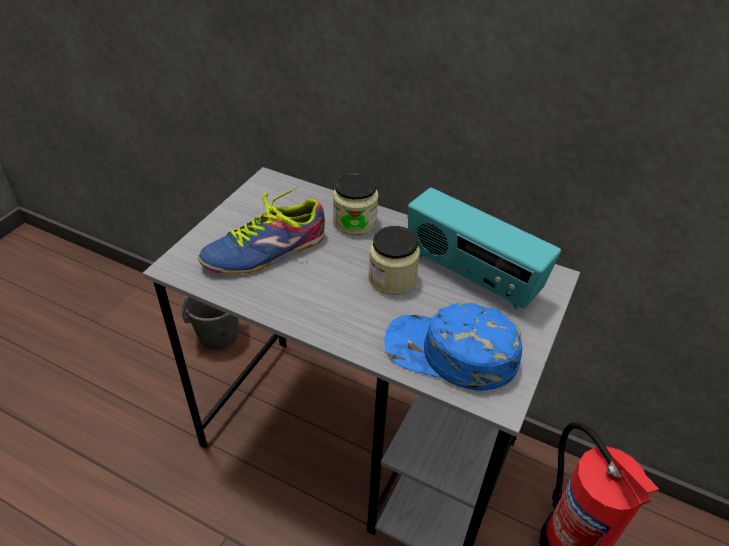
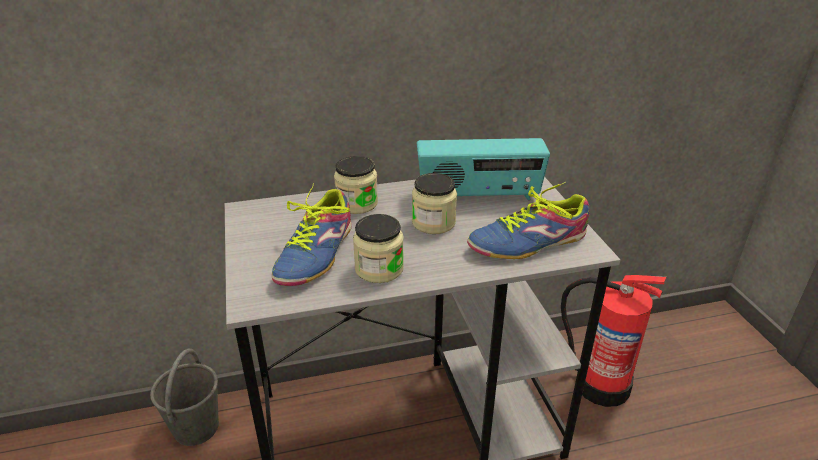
camera: 40 degrees left, 10 degrees down
blue cap [384,303,522,390] -> shoe [467,182,590,259]
none -> jar [353,214,404,283]

